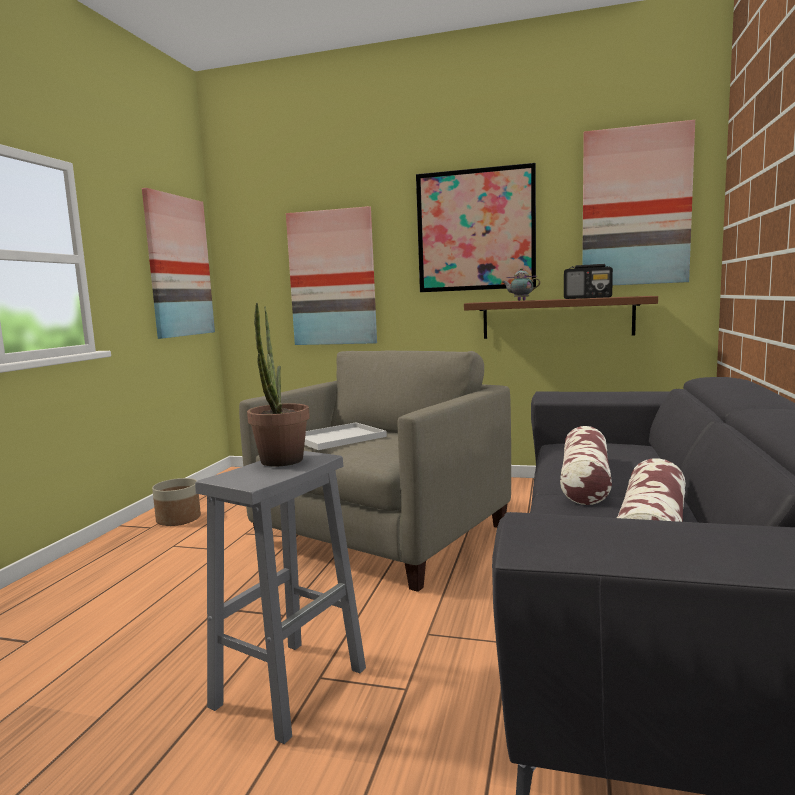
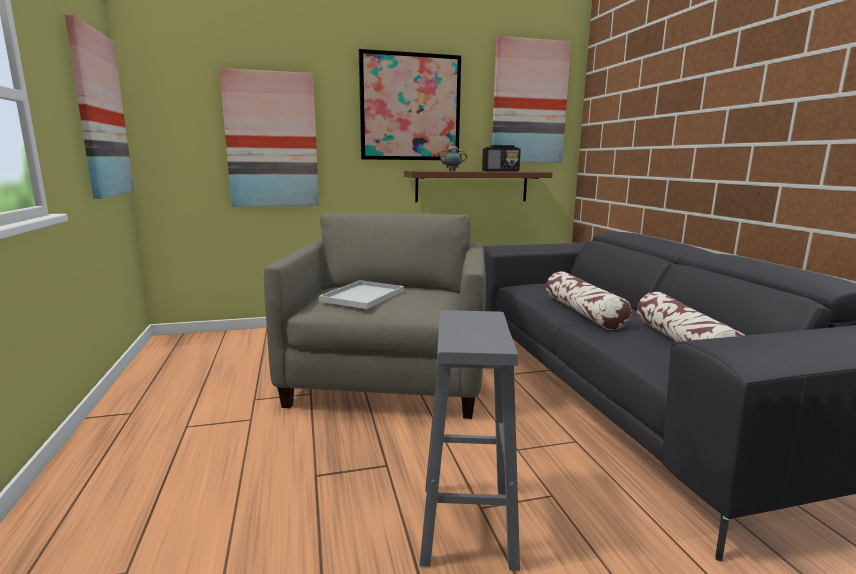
camera: 30 degrees left, 5 degrees up
planter [152,478,201,526] -> none
potted plant [247,303,310,467] -> none

